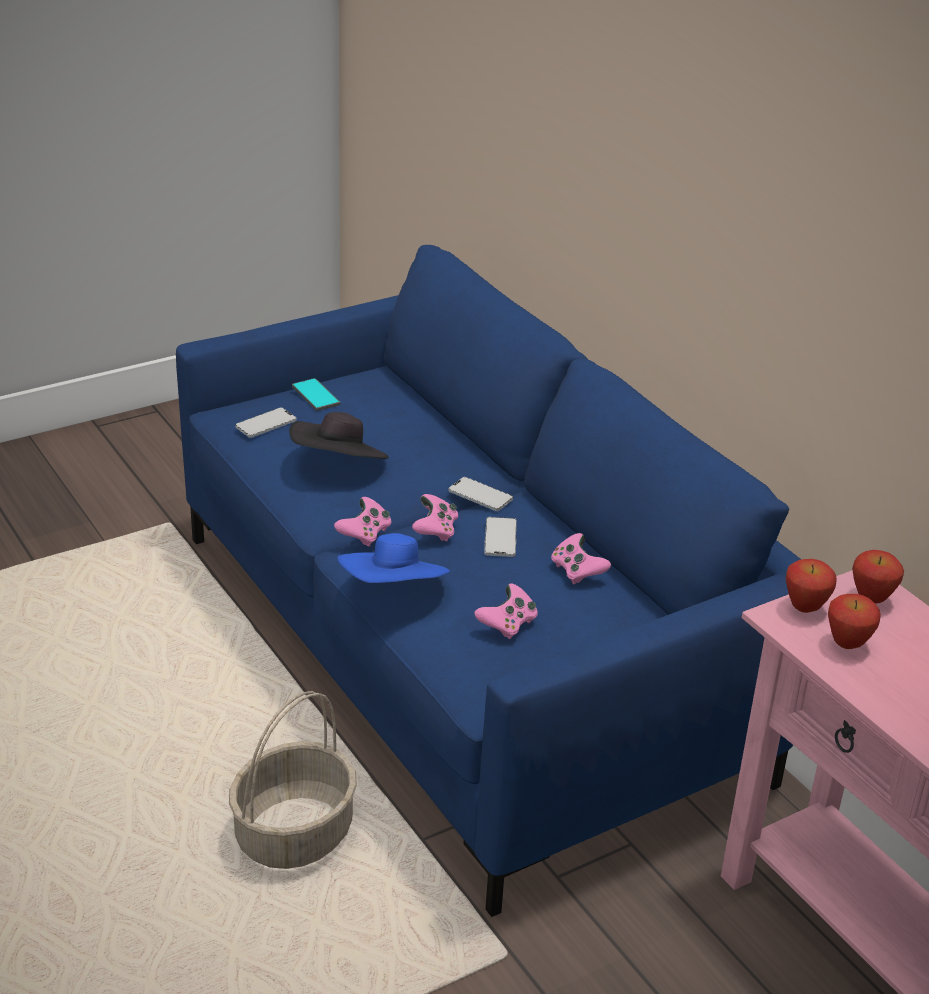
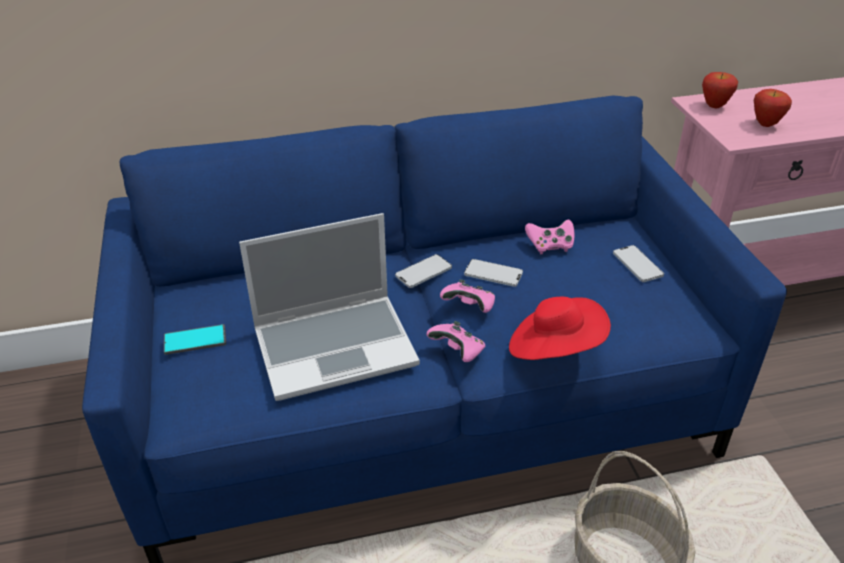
camera: 70 degrees left, 5 degrees up
phone [235,408,296,438] -> phone moved to [613,245,664,282]
black hat [289,412,388,459] -> laptop [239,213,420,401]
blue hat [337,533,450,583] -> red hat [509,297,611,360]
pink game controller [474,583,538,639] -> none
apple [786,559,837,613] -> none

